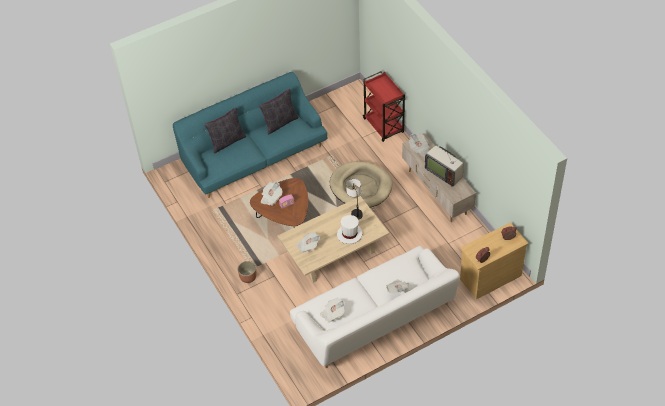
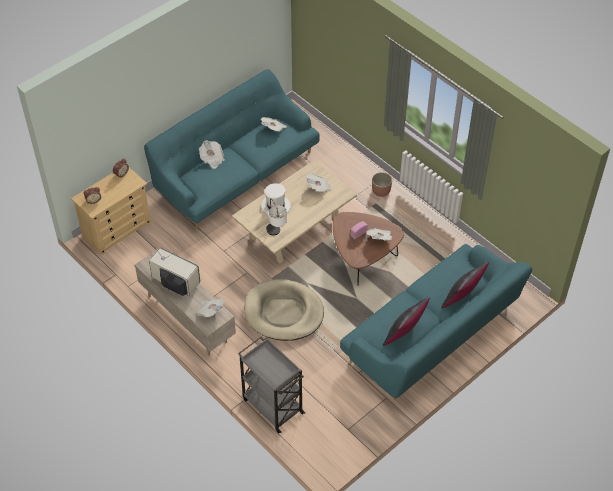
camera: 165 degrees right, 0 degrees up
white sofa [290,246,460,368] -> turquoise sofa [144,69,320,228]
red cart [363,71,405,142] -> grey cart [238,337,305,433]

